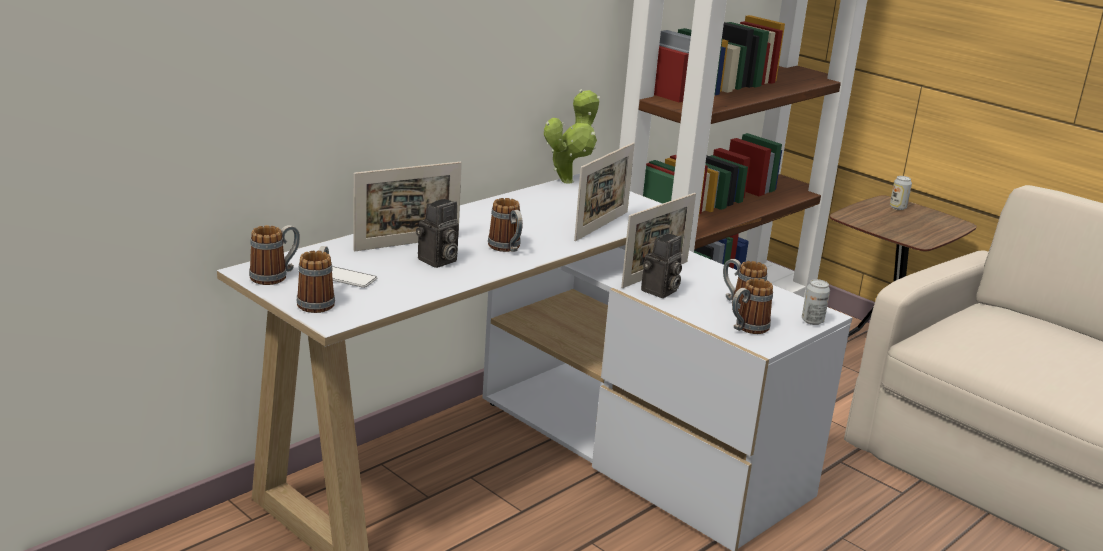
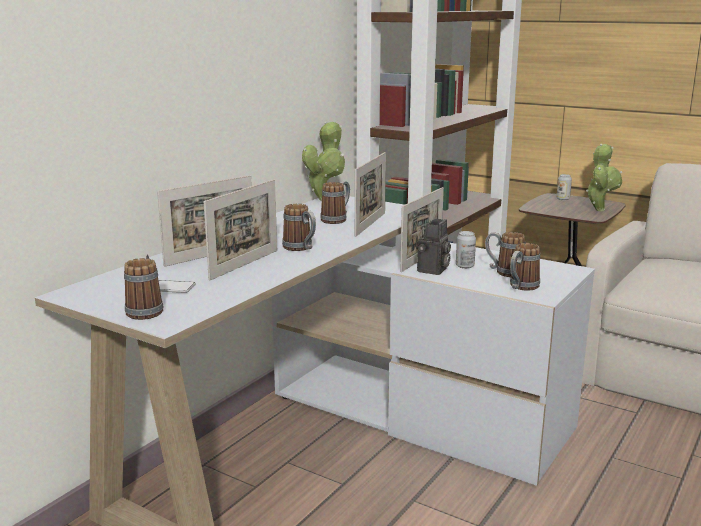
camera: 10 degrees left, 5 degrees down
mug [249,225,300,285] -> mug moved to [320,181,350,224]
camera [416,199,459,268] -> picture frame [203,179,277,281]
can [802,279,830,325] -> can moved to [456,231,476,269]
none -> potted plant [586,144,622,211]

